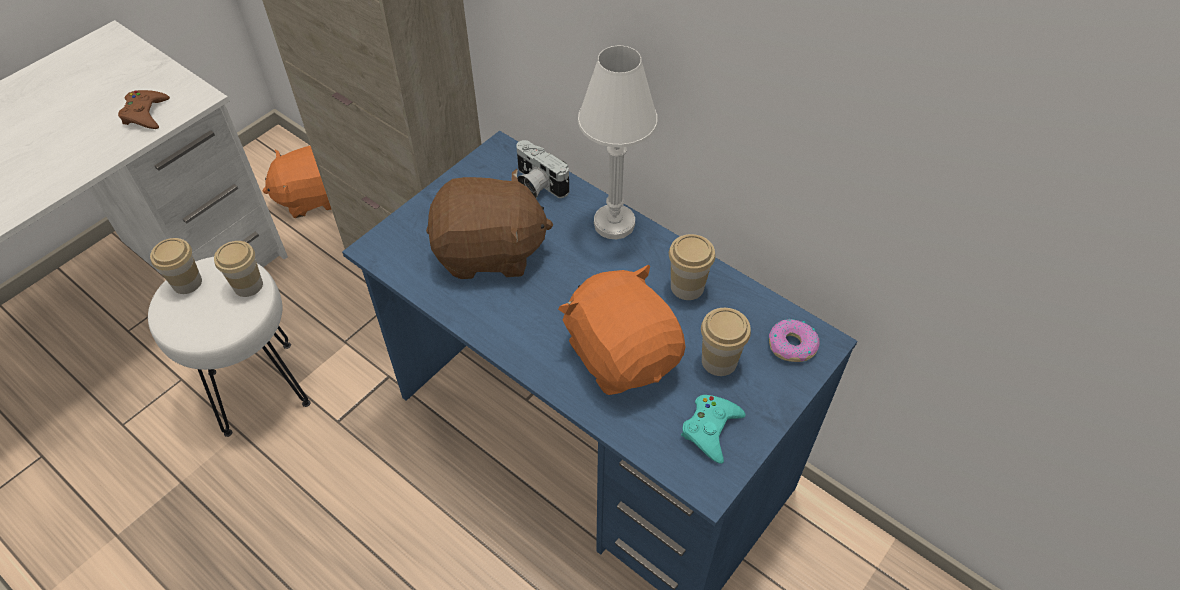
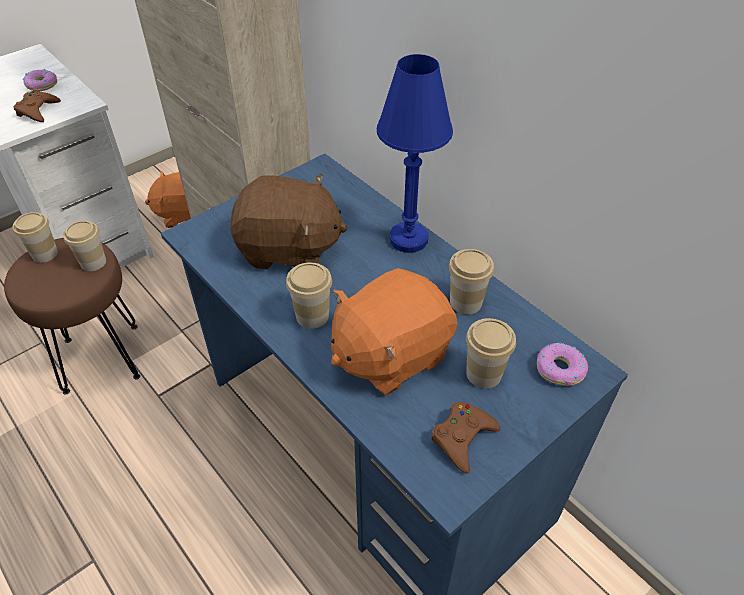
camera: 10 degrees right, 5 degrees down
white stool [148,257,310,437] -> brown stool [4,238,140,395]
camera [516,140,569,198] -> none
orange plush toy [558,265,685,395] -> orange plush toy turned 105 degrees counterclockwise [331,268,458,395]
white table lamp [578,46,658,239] -> blue table lamp [377,54,453,253]
turquoise game controller [681,395,745,464] -> brown game controller [431,402,501,474]
none -> donut [23,69,57,91]
none -> cup [286,262,332,329]

